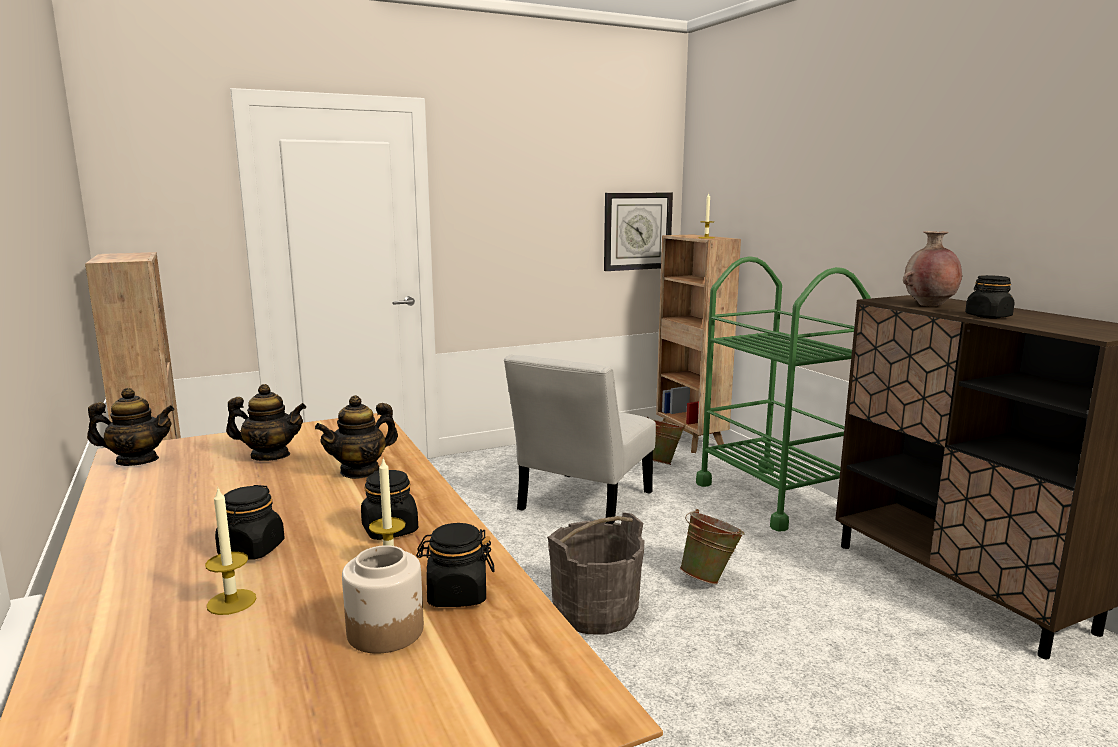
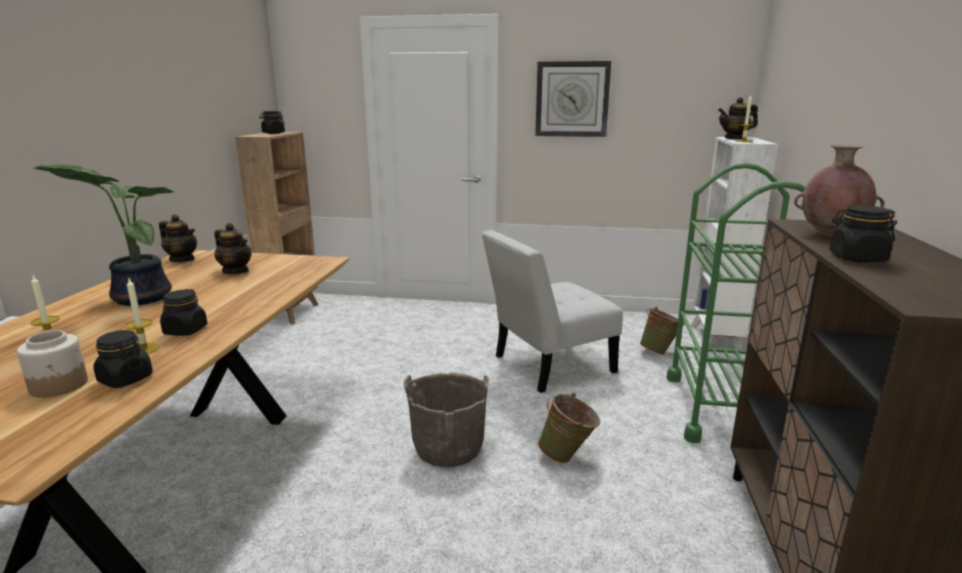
camera: 35 degrees right, 5 degrees up
black jar [215,485,285,559] -> black jar moved to [259,111,285,134]
teapot [315,395,398,479] -> teapot moved to [718,97,758,139]
wall clock [604,193,673,271] -> wall clock moved to [535,61,611,137]
brown bookcase [656,234,741,453] -> white bookcase [690,137,778,350]
none -> potted plant [33,164,174,306]

